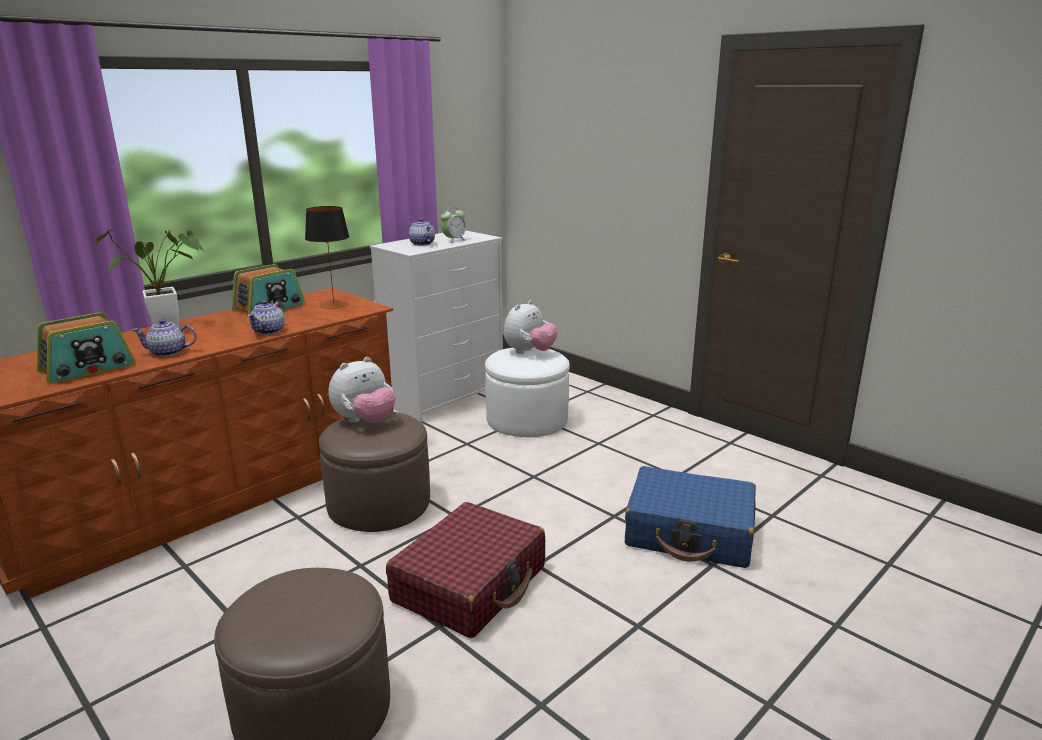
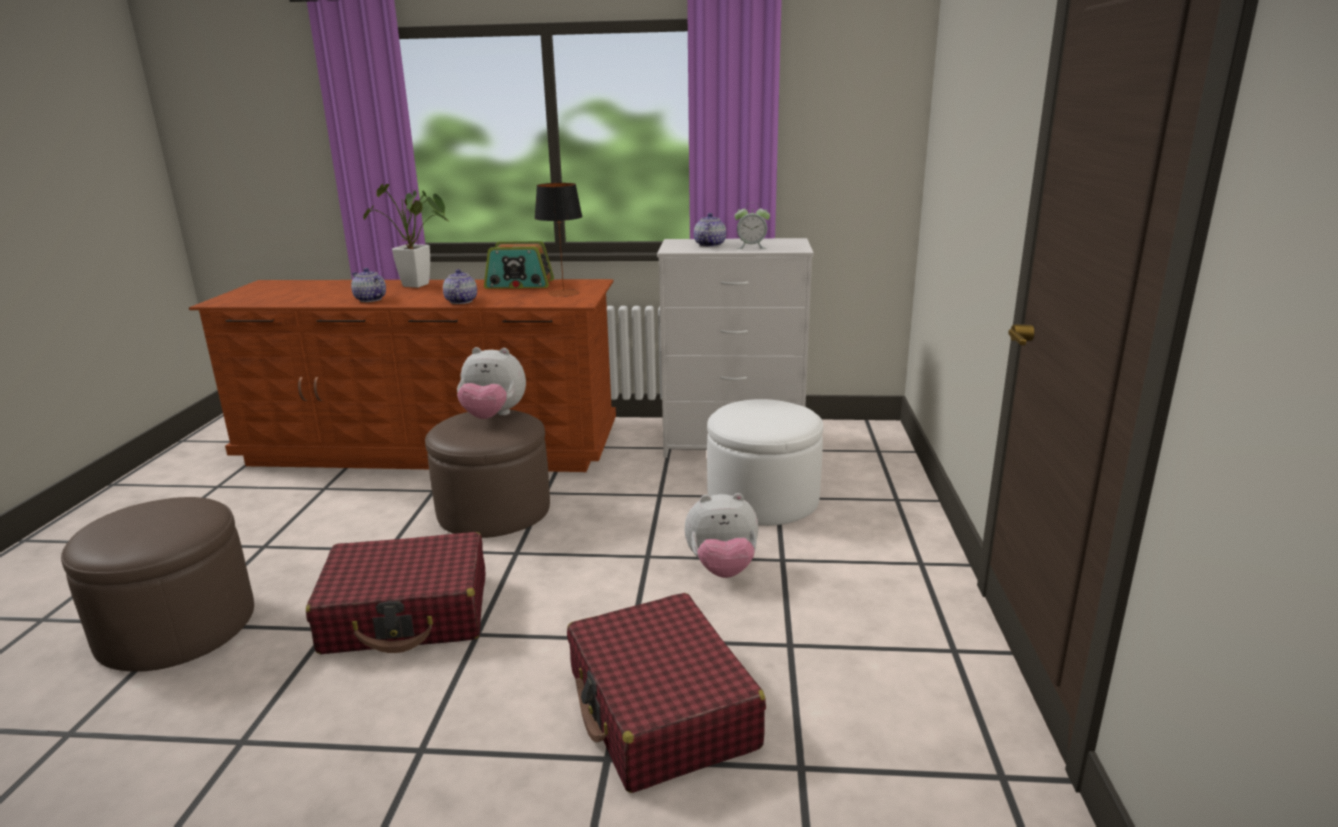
camera: 50 degrees right, 0 degrees up
radio [37,312,135,384] -> none
teapot [248,300,285,335] -> teapot turned 105 degrees clockwise [443,269,477,304]
plush toy [504,300,558,354] -> plush toy moved to [684,493,758,578]
blue suitcase [625,466,756,568] -> red suitcase [567,593,766,793]

